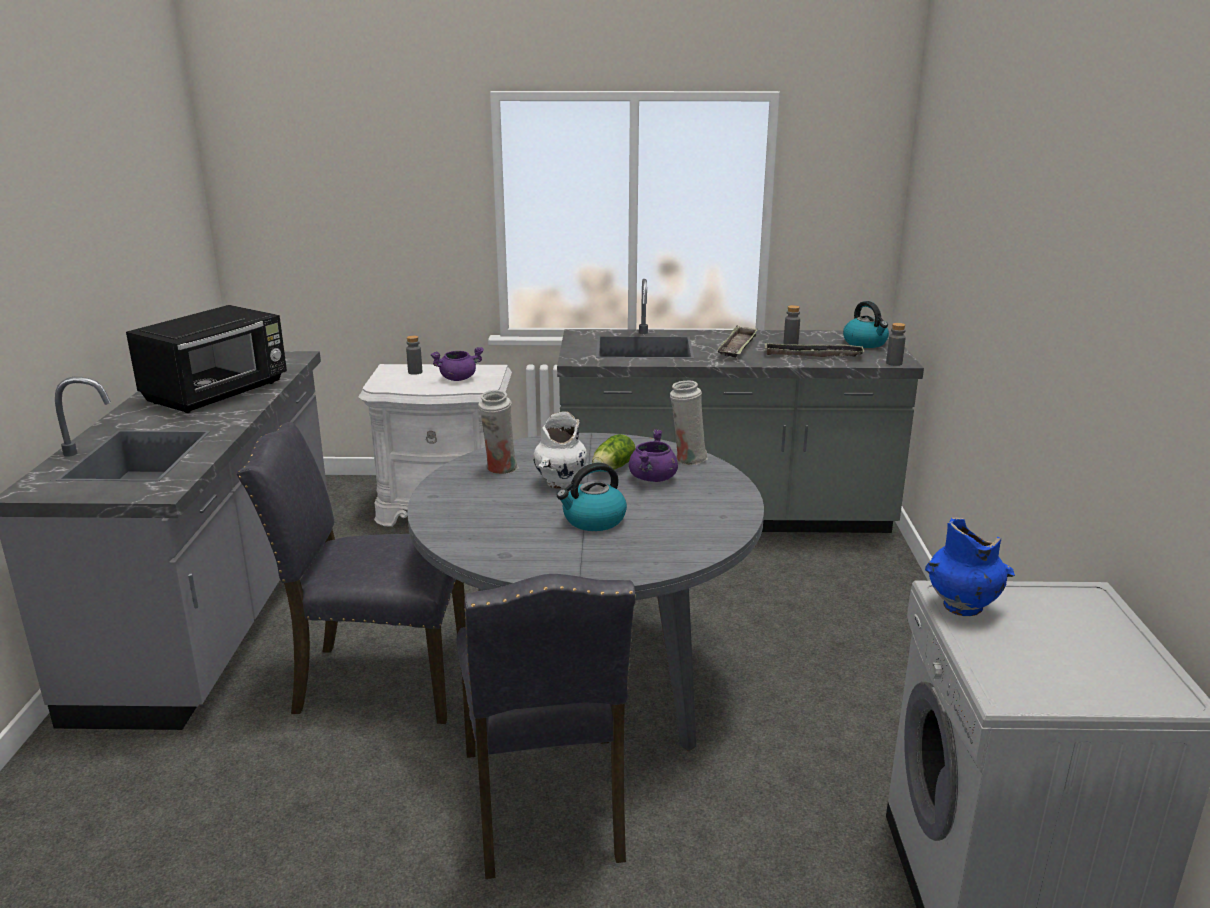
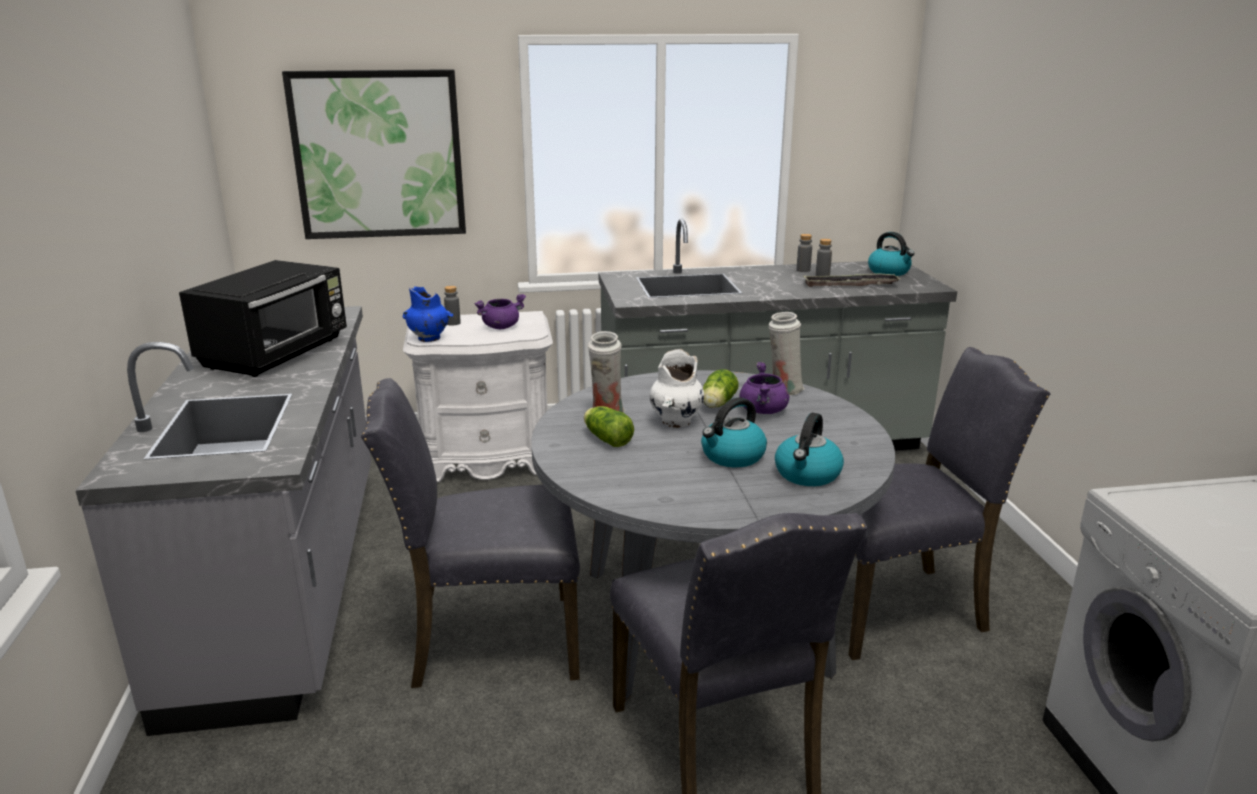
camera: 10 degrees left, 0 degrees up
tray [717,326,758,358] -> none
grey bottle [886,323,906,366] -> grey bottle moved to [797,234,812,272]
blue vase [925,517,1015,616] -> blue vase moved to [403,286,453,342]
none -> picture [282,69,466,239]
none -> lettuce [584,406,634,447]
none -> kettle [775,413,844,486]
none -> grey chair [849,347,1051,660]

